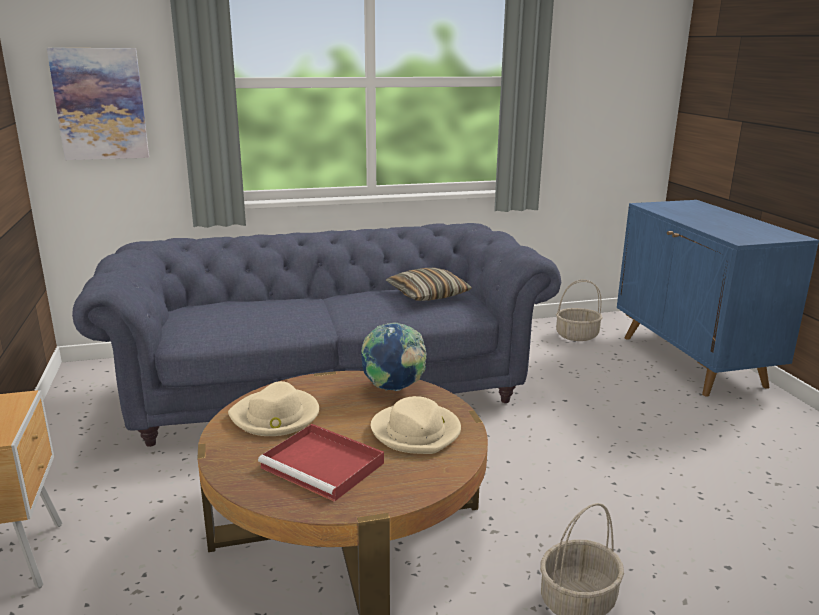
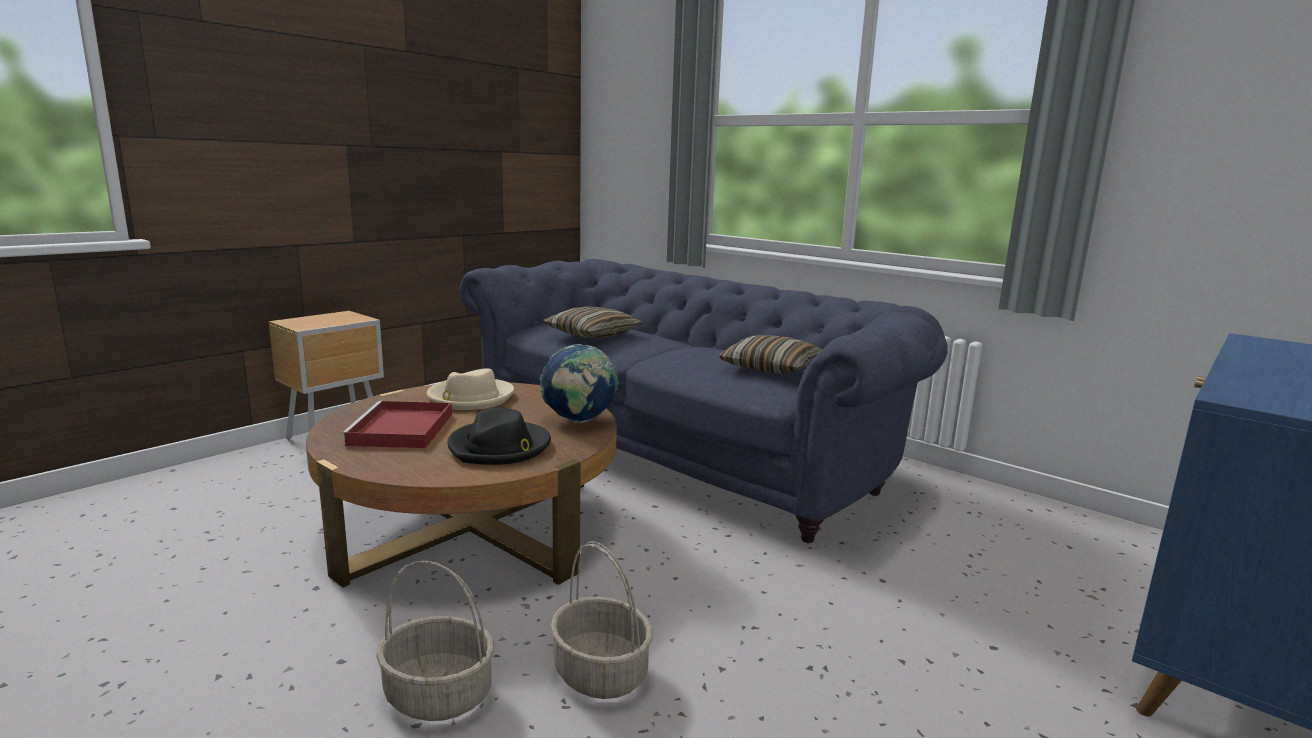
camera: 55 degrees right, 5 degrees down
picture [47,48,149,160] -> none
beige hat [371,396,461,454] -> black hat [447,407,551,465]
basket [556,280,603,341] -> basket moved to [550,541,653,699]
none -> pillow [544,306,644,338]

